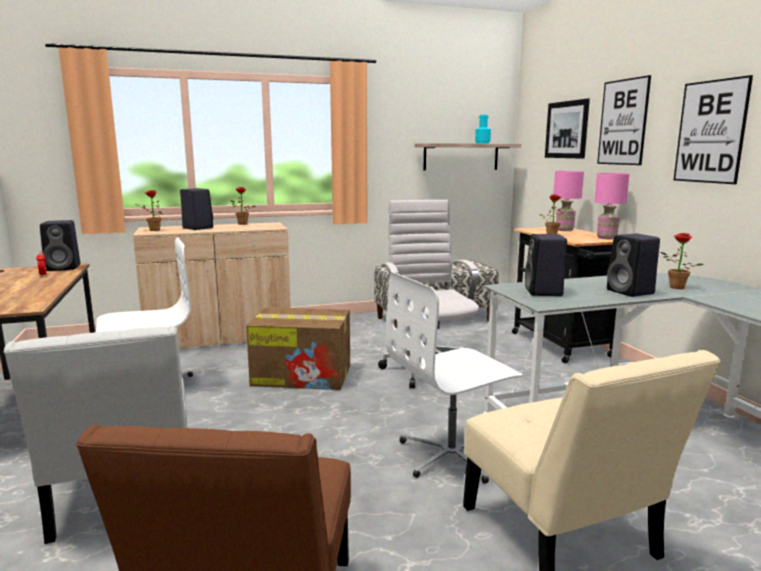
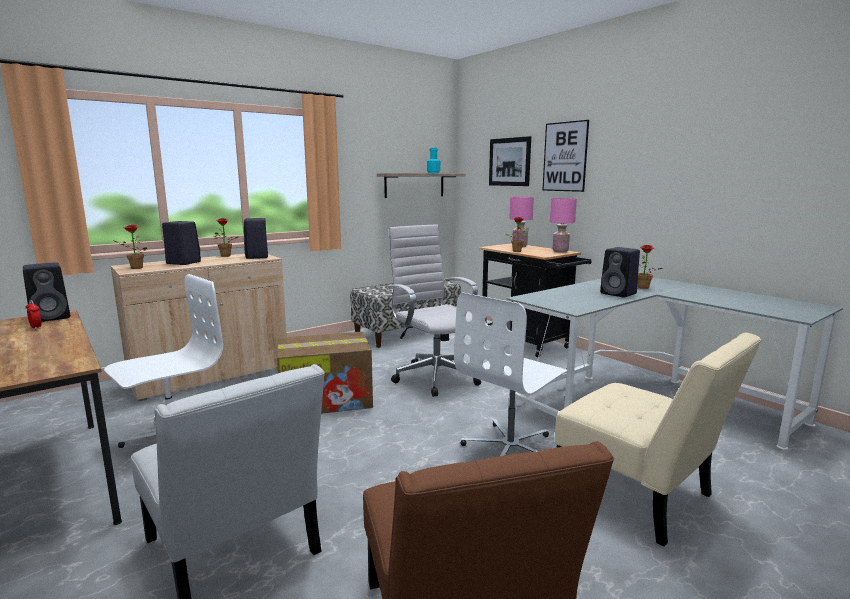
camera: 20 degrees left, 0 degrees up
black speaker [525,234,567,296] -> black speaker moved to [244,218,268,259]
picture [674,75,753,184] -> none

